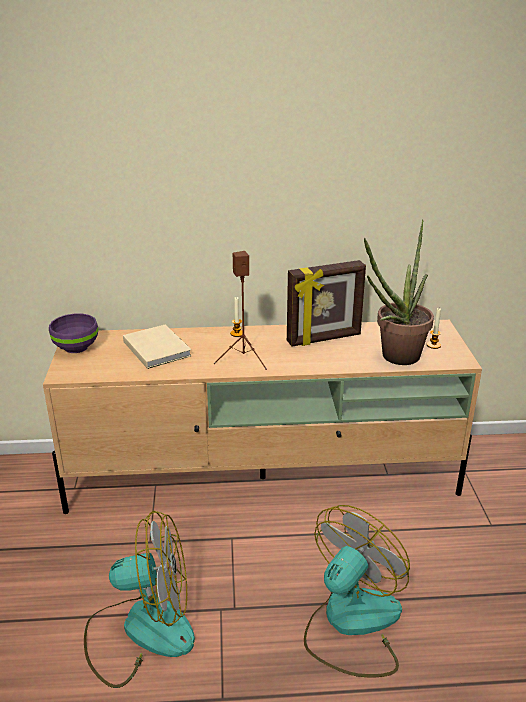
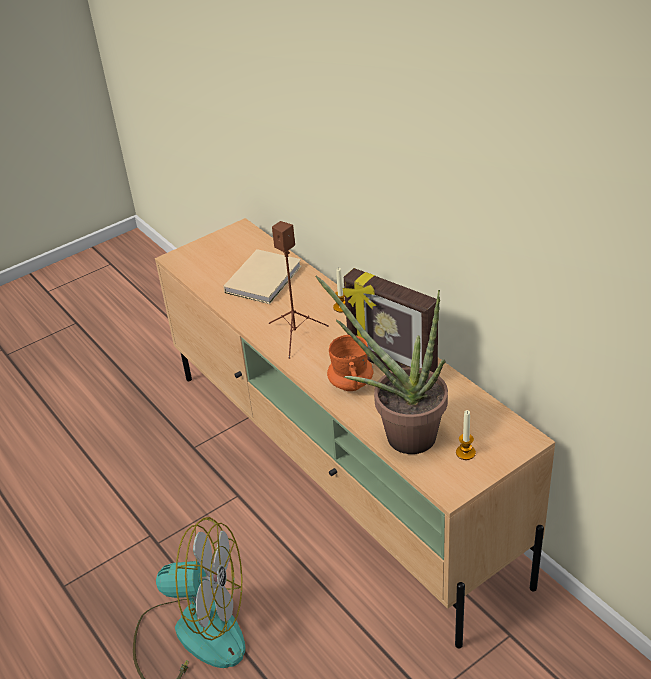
camera: 60 degrees right, 10 degrees up
purple bowl [49,314,98,353] -> none
fan [84,511,195,688] -> none
none -> orange mug [327,335,374,391]

